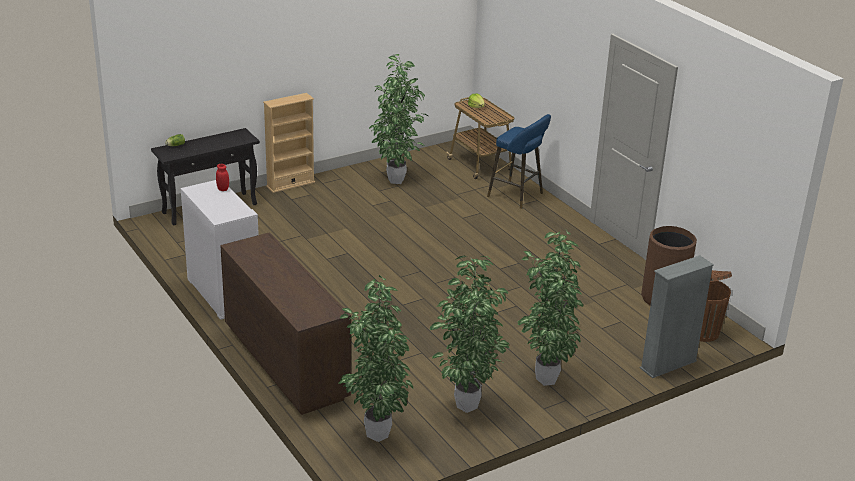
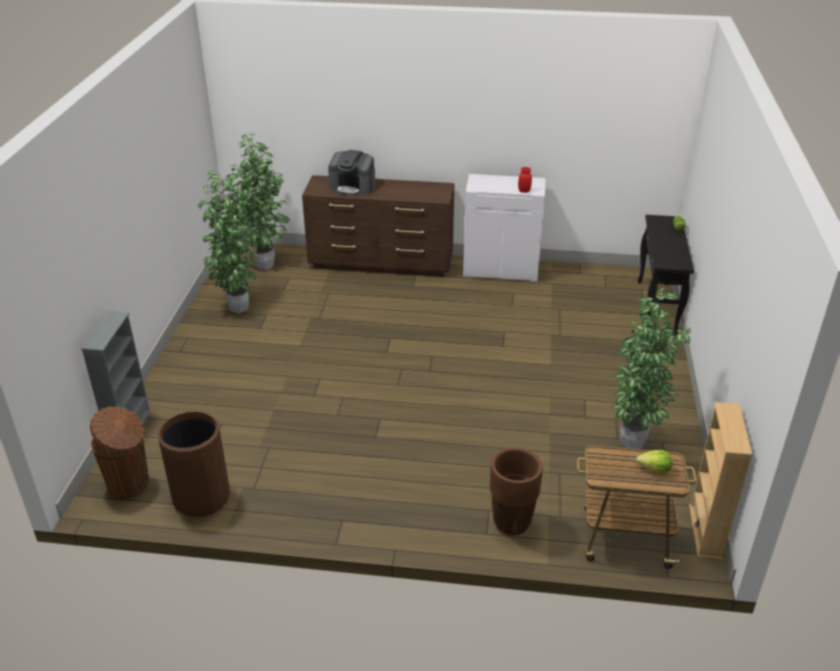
camera: 130 degrees right, 5 degrees up
beige bookcase [263,93,315,193] -> beige bookcase moved to [689,402,753,560]
blue stool [487,114,551,209] -> brown planter [490,447,543,535]
potted plant [517,230,584,386] -> none
none -> coffee machine [328,150,375,196]

